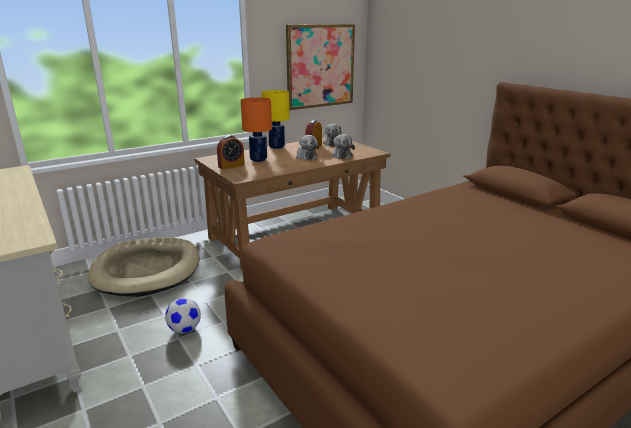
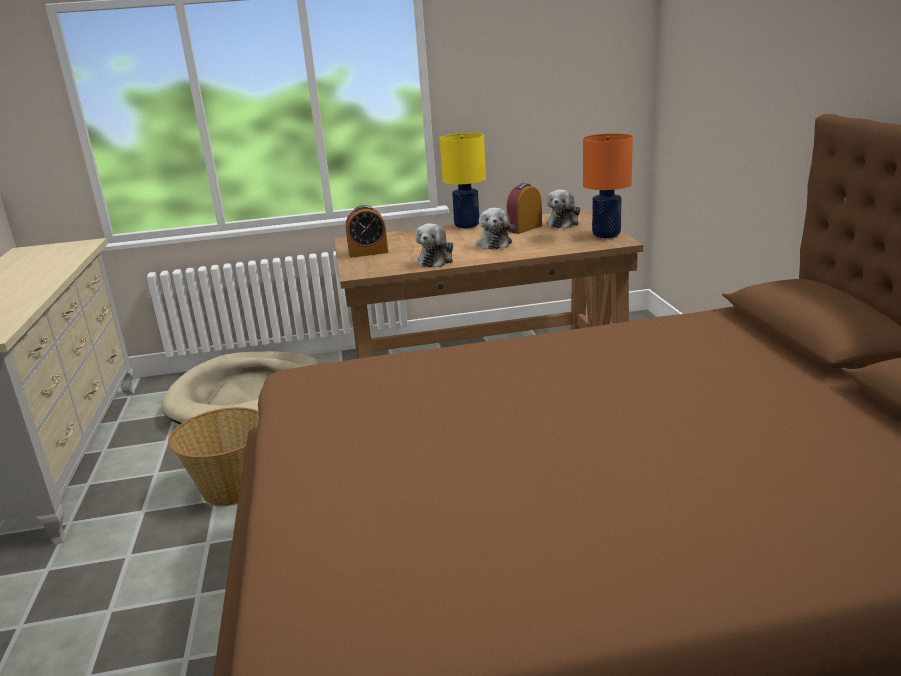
camera: 25 degrees right, 0 degrees up
football [165,298,201,333] -> basket [168,407,259,506]
orange table lamp [241,97,272,162] -> orange table lamp moved to [583,133,633,238]
picture [286,24,355,110] -> none
plush toy [331,134,355,159] -> plush toy moved to [415,223,453,267]

